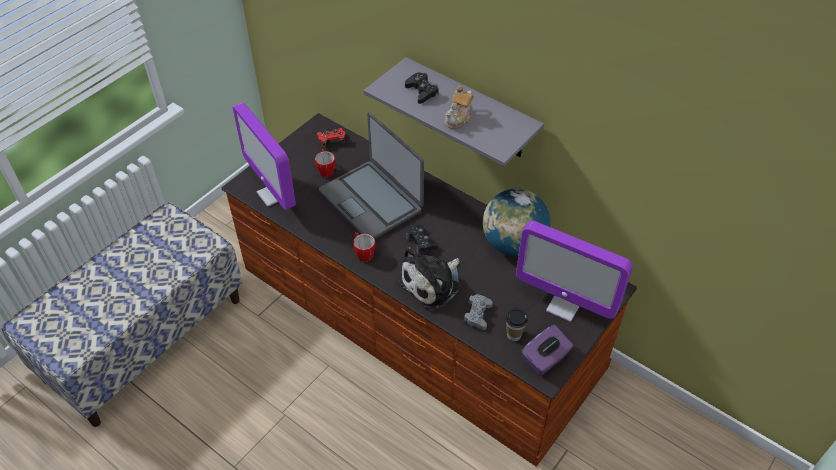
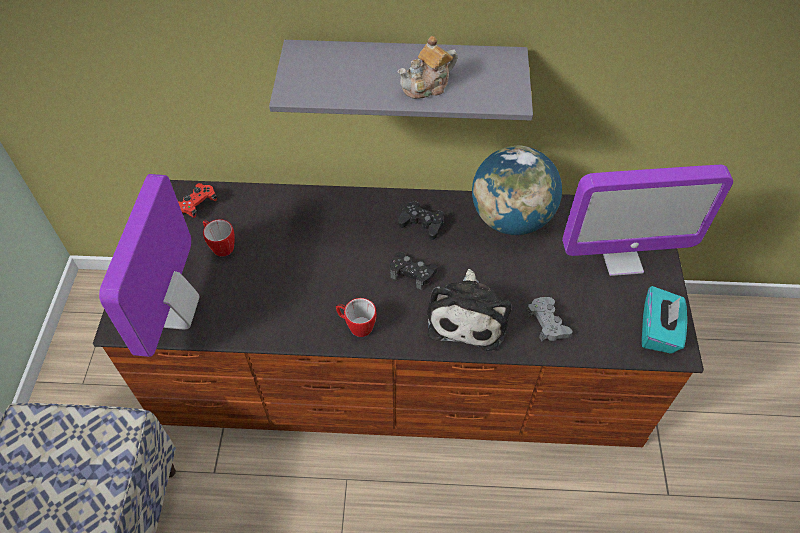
camera: 35 degrees left, 5 degrees up
monitor [233,102,296,210] -> monitor turned 75 degrees clockwise [99,174,200,357]
laptop [319,112,424,239] -> none
black game controller [405,72,439,104] -> black game controller moved to [398,201,444,240]
teapot [444,86,474,129] -> teapot turned 60 degrees clockwise [398,36,458,99]
cup [505,308,528,341] -> none
purple tissue box [522,325,573,376] -> turquoise tissue box [642,286,687,354]

